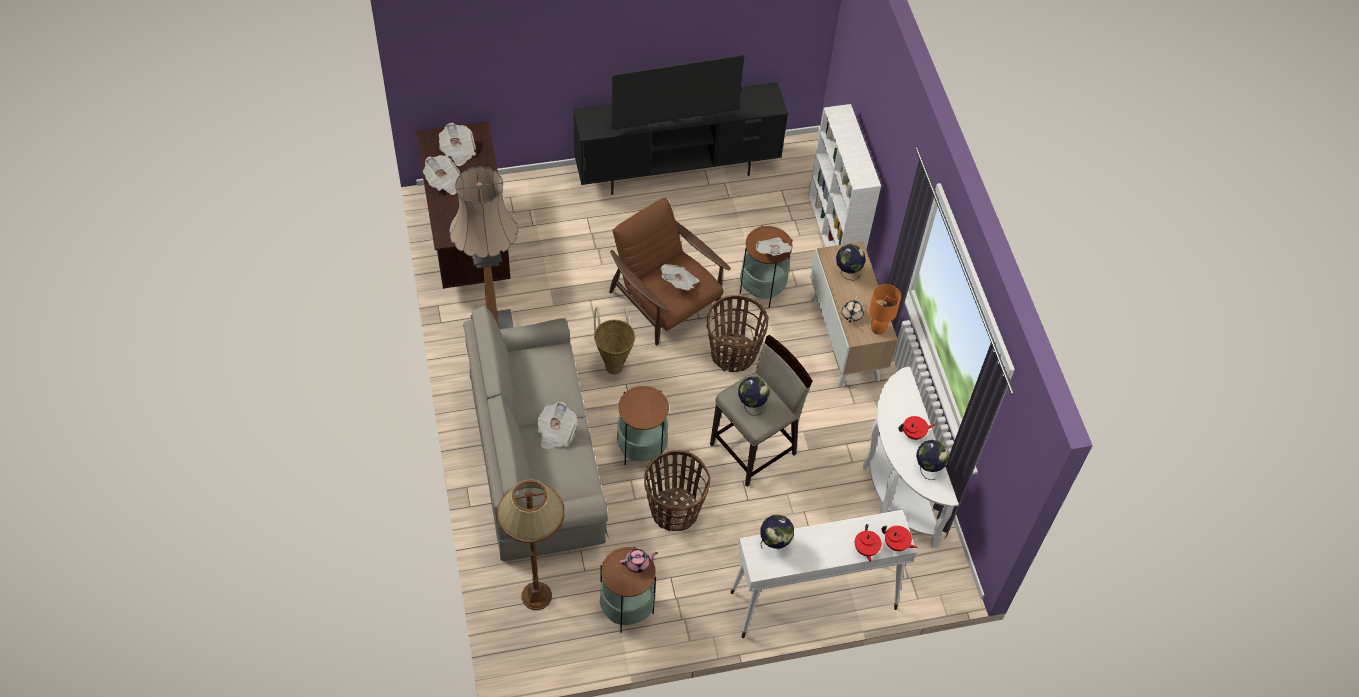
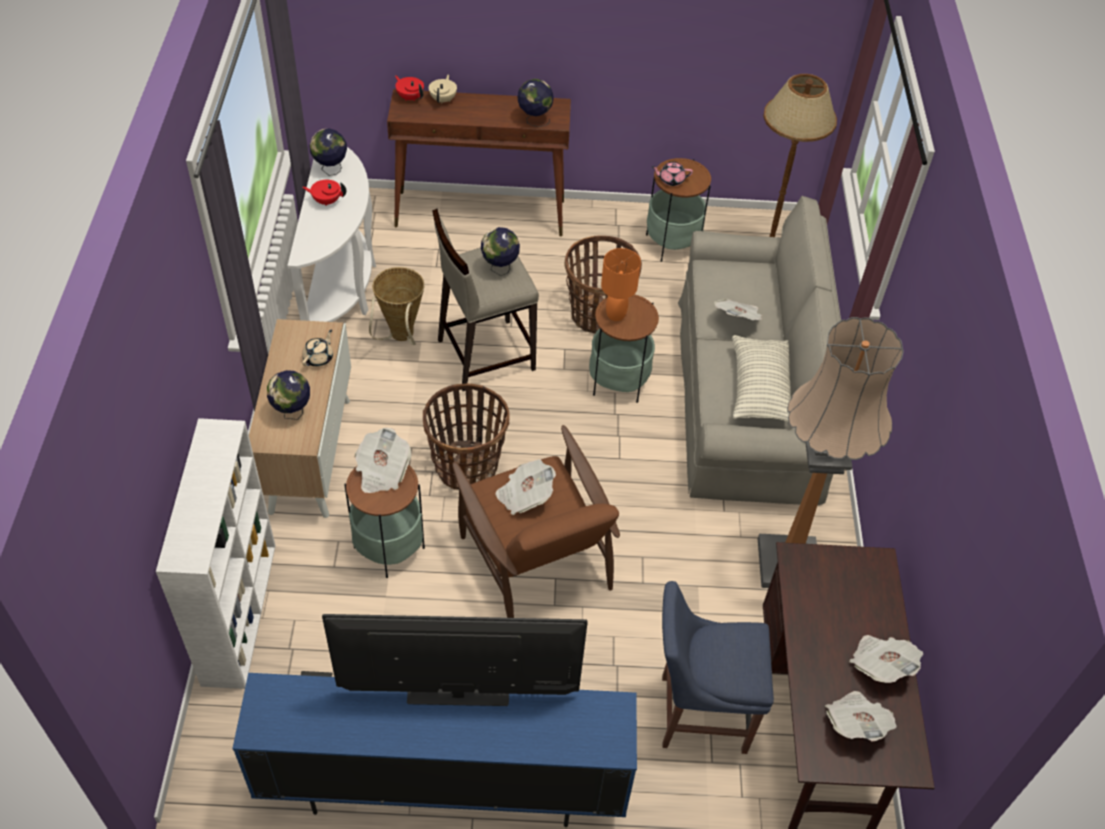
camera: 165 degrees left, 5 degrees down
black tv stand [573,82,788,195] -> blue tv stand [232,671,637,827]
basket [594,305,635,374] -> basket moved to [369,267,424,345]
white console table [730,510,917,638] -> brown console table [387,89,571,236]
red teapot [855,524,882,562] -> beige teapot [429,75,457,104]
orange table lamp [869,284,901,335] -> orange table lamp moved to [601,248,641,321]
none -> blue chair [662,581,774,754]
none -> pillow [732,335,791,422]

